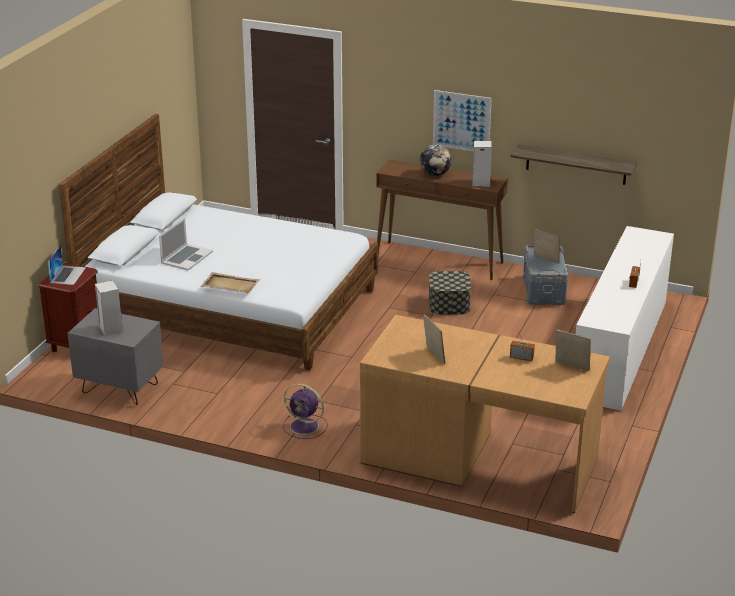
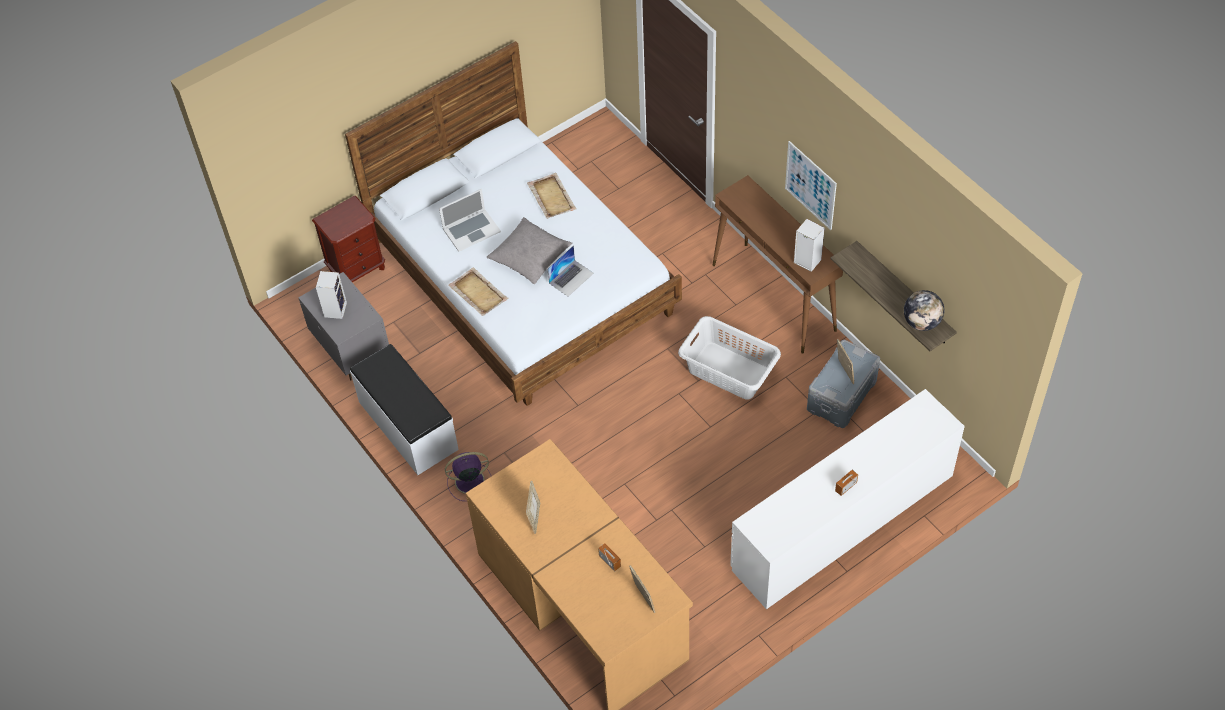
camera: 35 degrees right, 25 degrees up
laptop [47,246,86,285] -> laptop moved to [547,245,594,297]
purple fan [283,383,328,439] -> purple fan turned 105 degrees clockwise [445,452,491,501]
globe [420,144,451,176] -> globe moved to [904,290,944,331]
storage box [429,271,471,315] -> grey laundry basket [678,316,781,400]
none -> white bench [350,344,459,475]
none -> grey pillow [487,217,572,284]
none -> beige tray [527,173,577,219]

